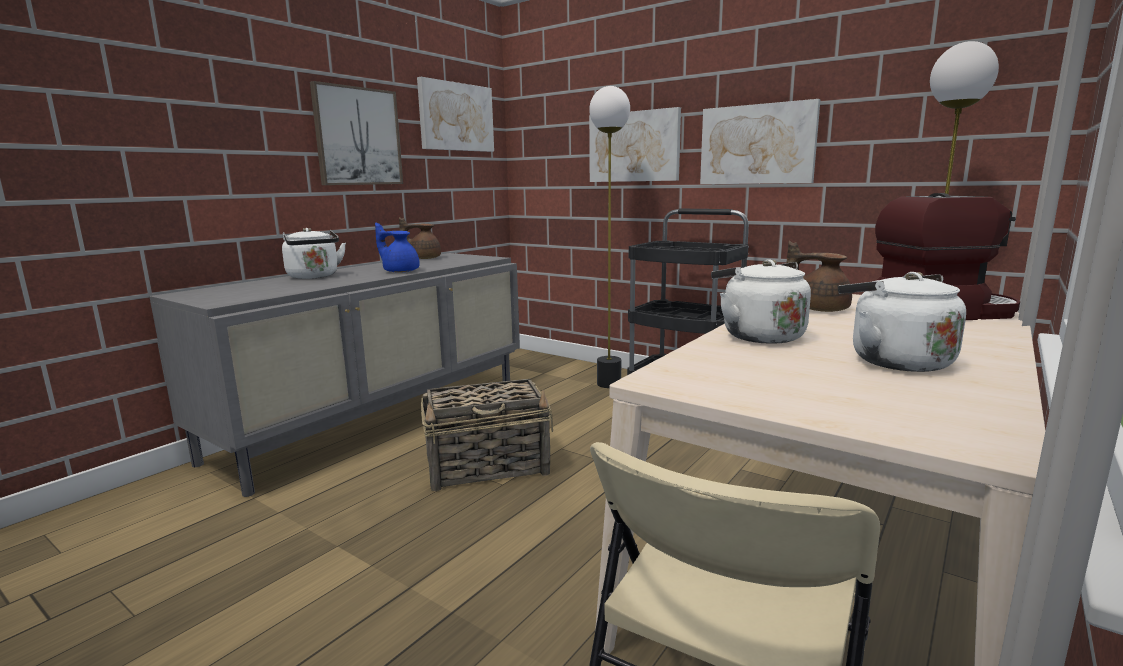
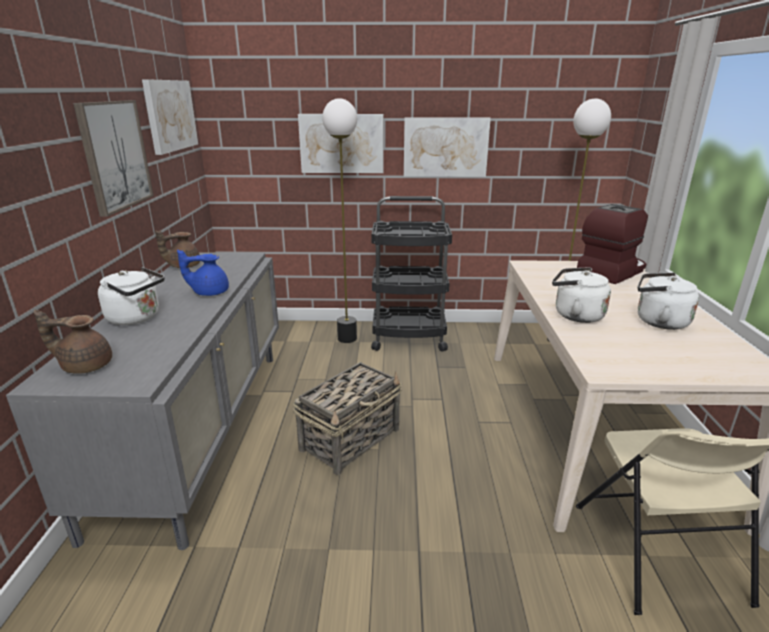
camera: 35 degrees left, 10 degrees up
brown teapot [787,241,852,312] -> brown teapot moved to [34,310,112,374]

